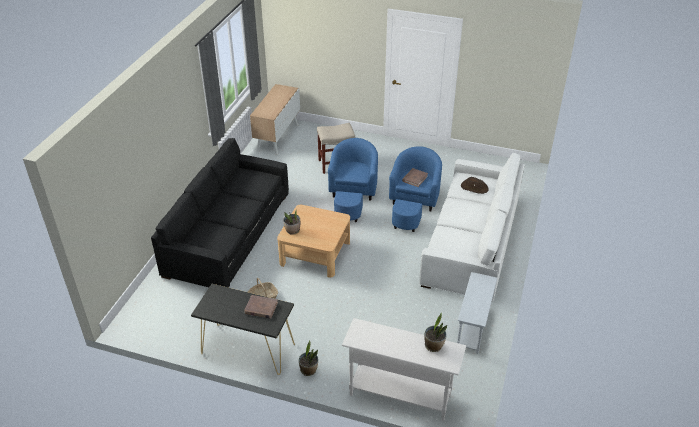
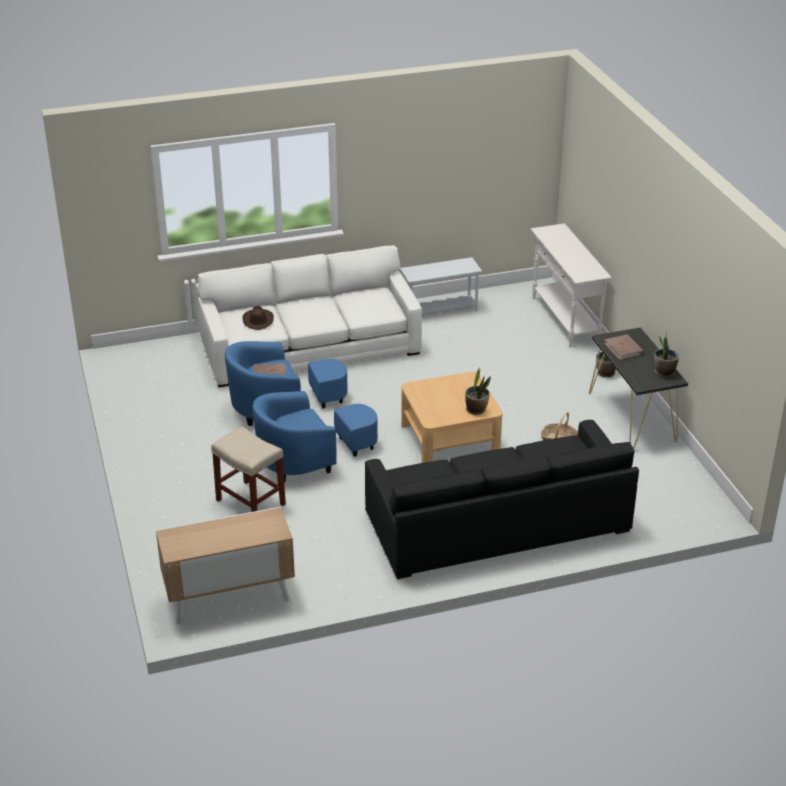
camera: 125 degrees left, 5 degrees down
potted plant [424,313,447,352] -> potted plant moved to [654,332,679,378]

